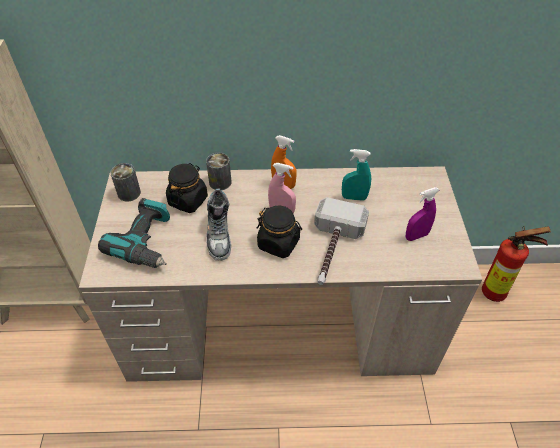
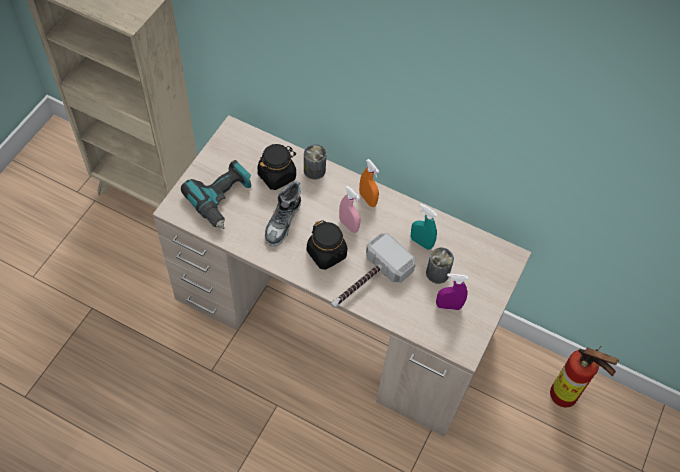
camera: 25 degrees right, 10 degrees up
can [110,163,141,202] -> can moved to [426,248,454,284]

